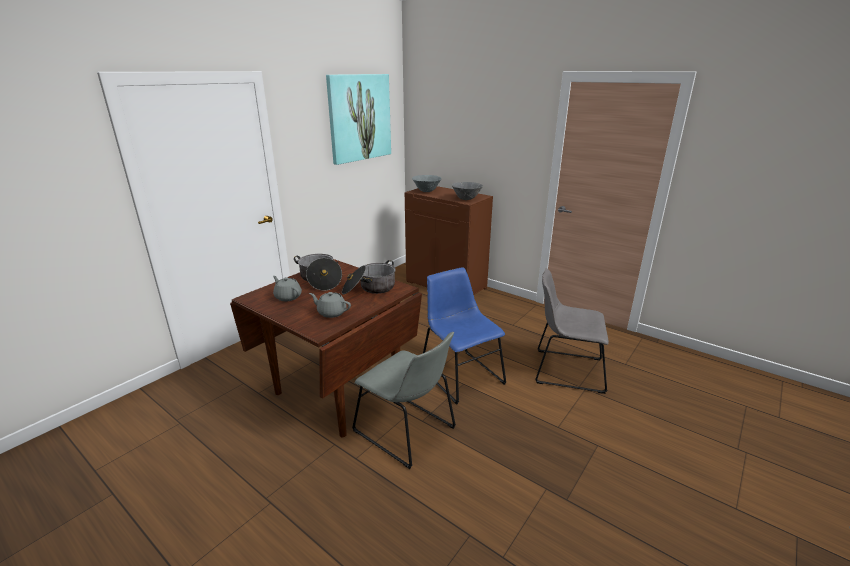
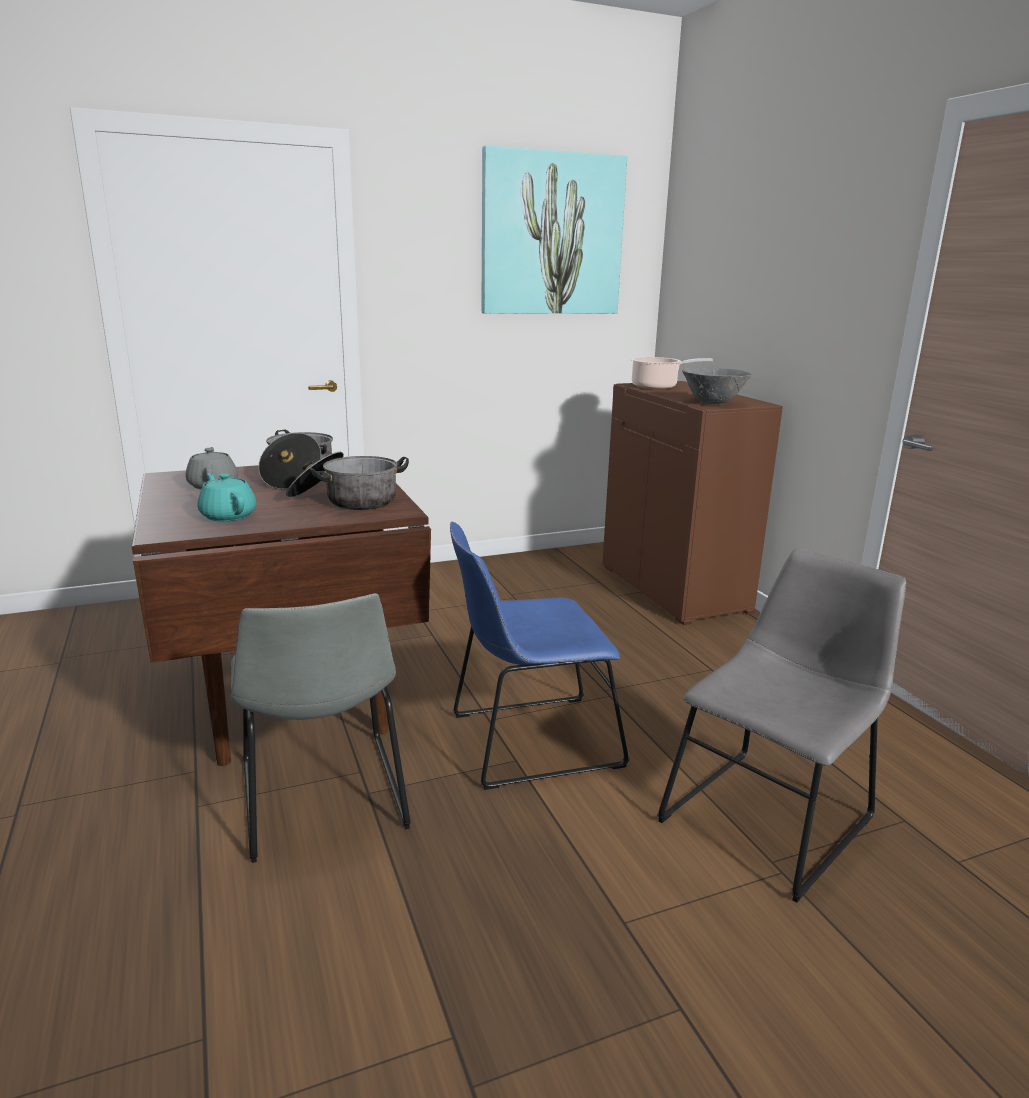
camera: 30 degrees right, 5 degrees down
grey teapot [309,292,351,318] -> turquoise teapot [197,473,256,521]
grey bowl [412,175,442,192] -> cooking pot [631,357,713,389]
blue chair [423,267,507,405] -> blue chair turned 105 degrees counterclockwise [450,522,630,790]
grey chair [535,268,609,394] -> grey chair turned 90 degrees clockwise [657,548,906,903]

